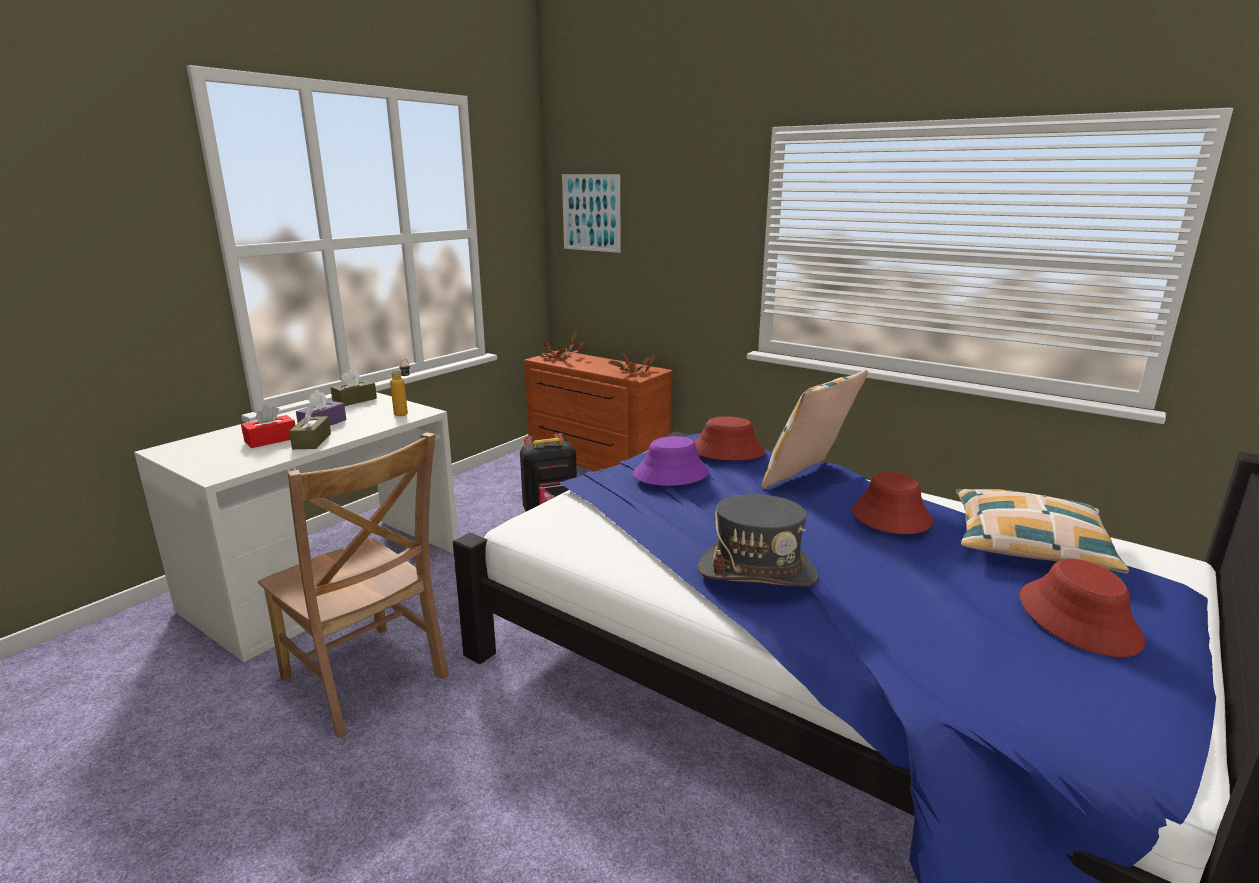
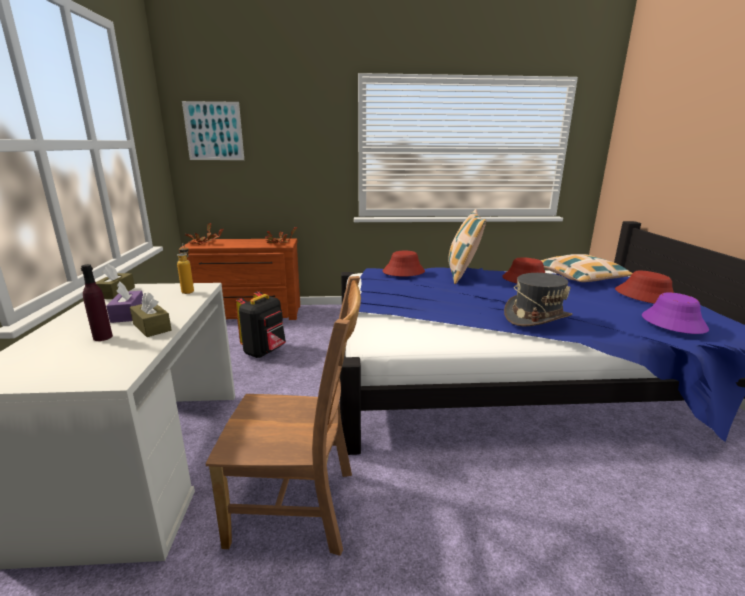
camera: 40 degrees left, 0 degrees up
red tissue box [241,405,295,448] -> purple bottle [81,264,113,341]
purple hat [633,436,709,486] -> purple hat moved to [642,292,709,334]

